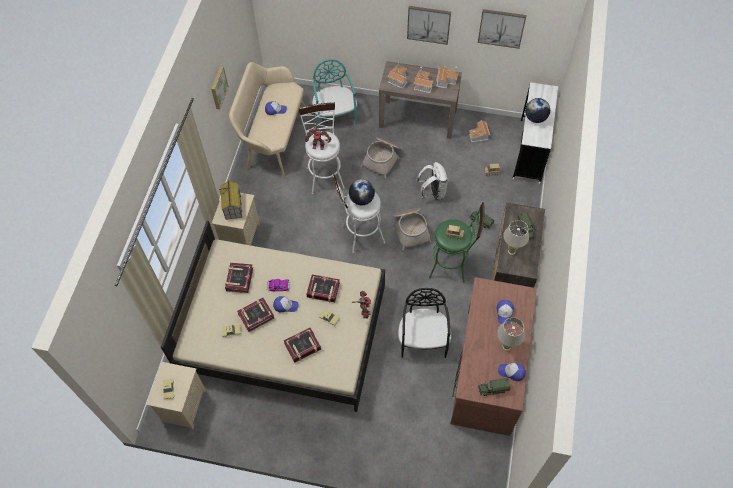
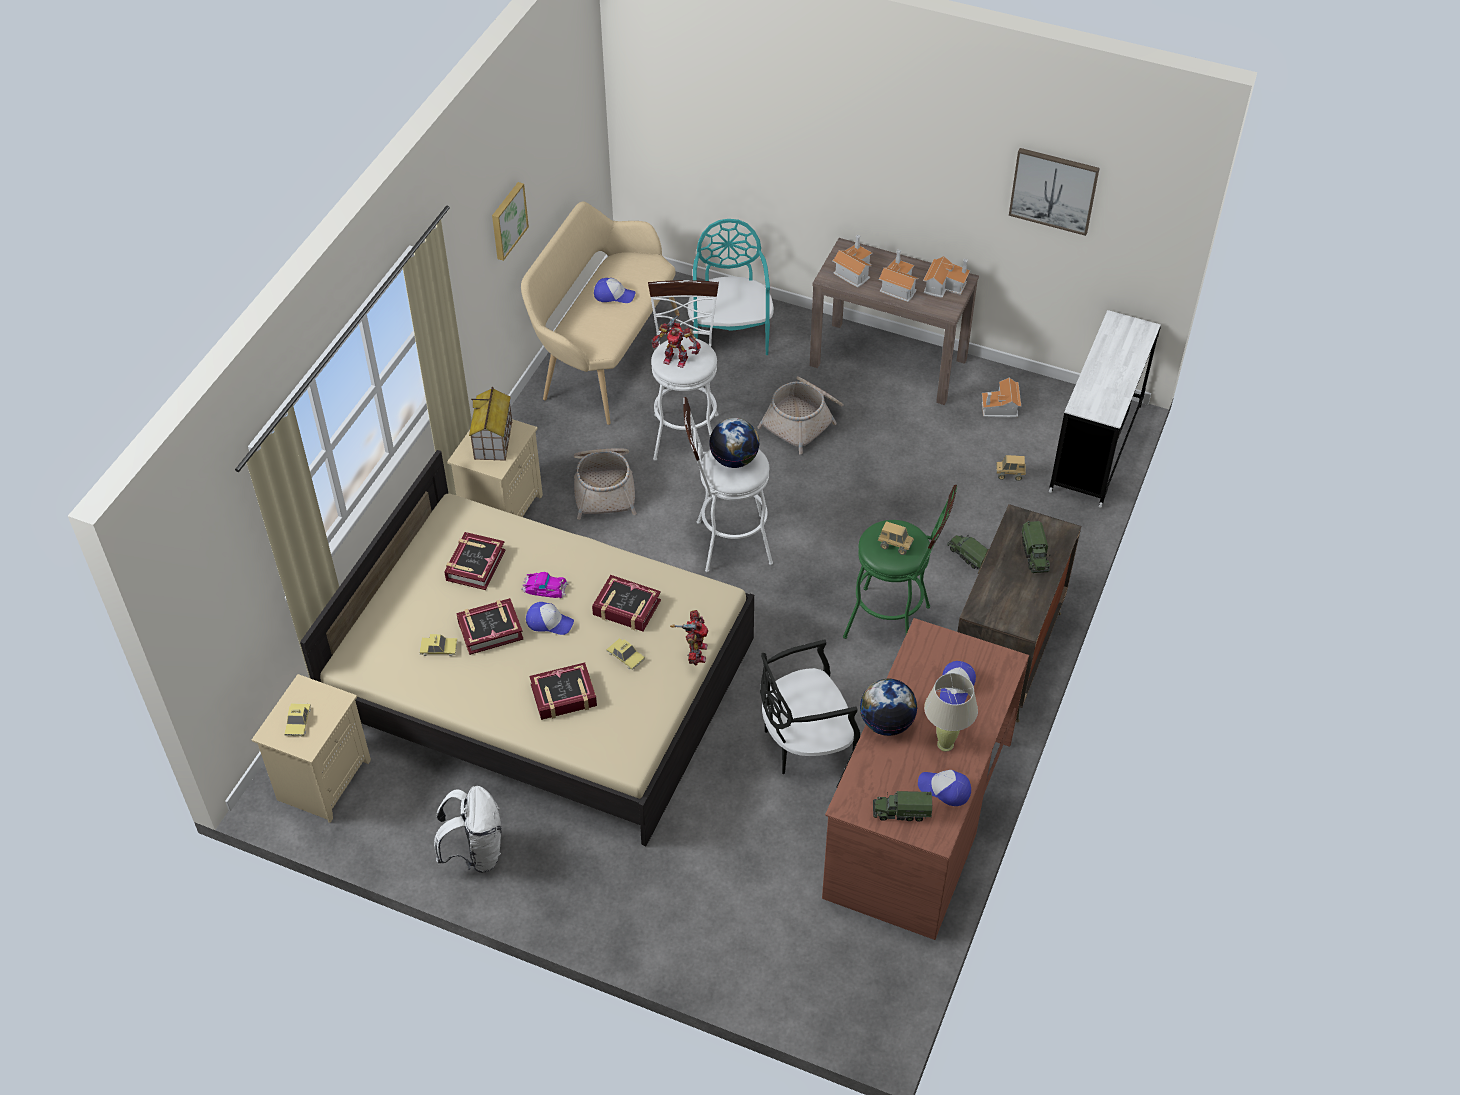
camera: 10 degrees right, 10 degrees down
basket [392,208,432,251] -> basket moved to [574,448,637,520]
black chair [398,288,451,358] -> black chair turned 120 degrees counterclockwise [760,639,860,774]
picture [407,6,451,45] -> none
white backpack [416,162,448,200] -> white backpack moved to [434,786,502,873]
beige table lamp [503,220,529,255] -> none
globe [525,98,550,123] -> globe moved to [860,679,917,736]

